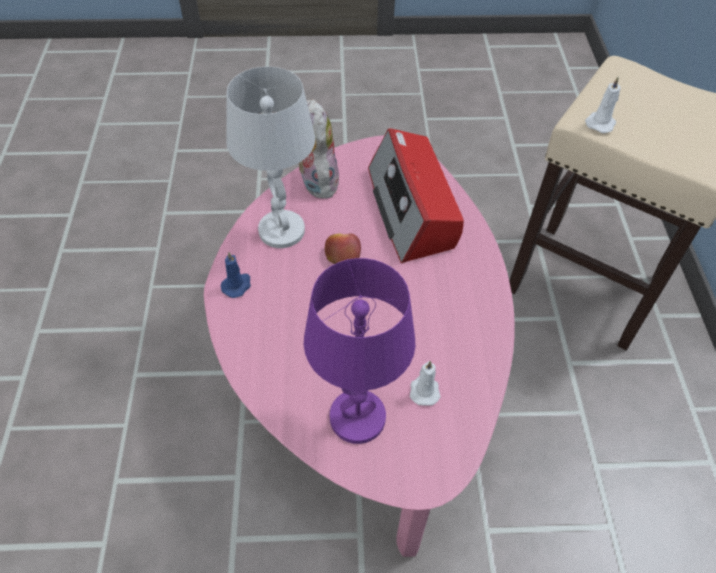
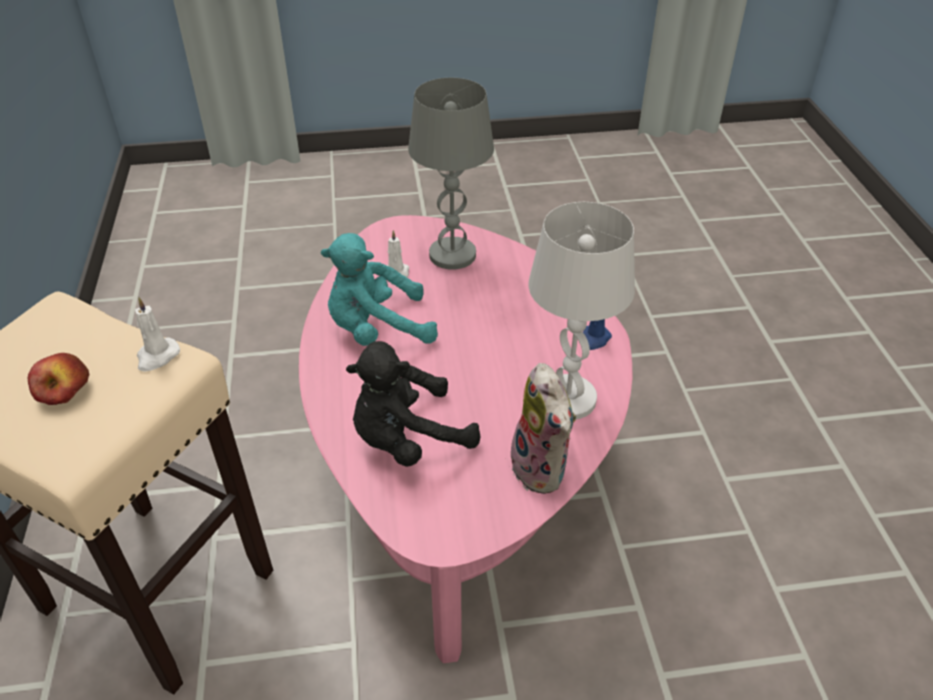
camera: 175 degrees right, 10 degrees down
purple table lamp [304,258,416,444] -> grey table lamp [408,78,494,270]
apple [325,233,361,264] -> apple moved to [28,353,89,405]
radio [368,128,464,264] -> black plush toy [346,341,481,467]
none -> turquoise plush toy [321,233,438,346]

